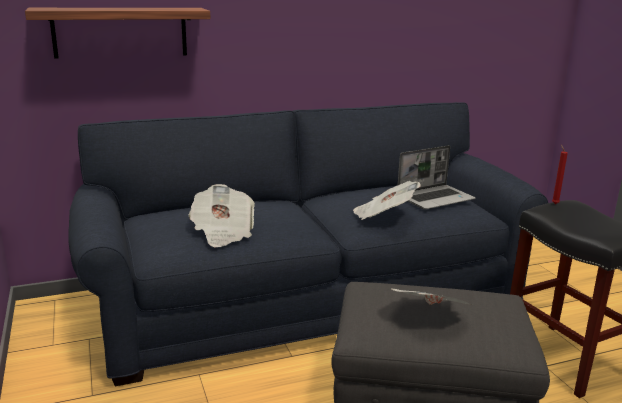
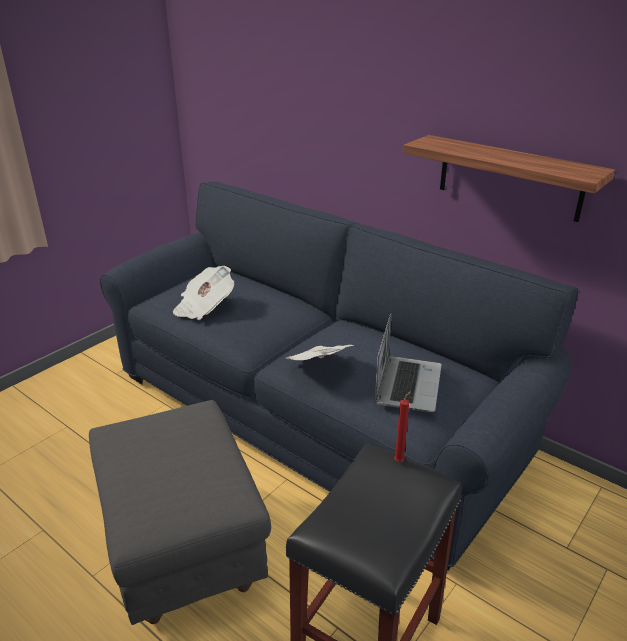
camera: 60 degrees right, 10 degrees up
shelf [25,8,211,59] -> shelf moved to [403,135,615,222]
newspaper [390,288,472,305] -> none
laptop [398,145,476,209] -> laptop turned 105 degrees counterclockwise [375,313,441,412]

